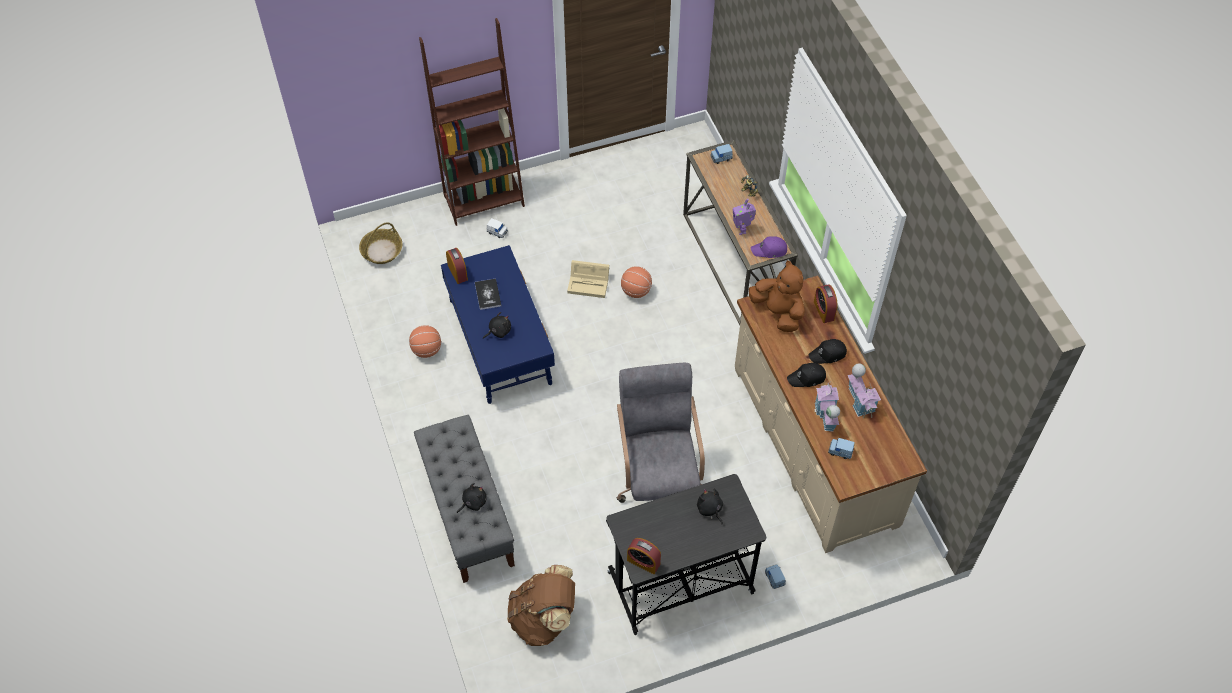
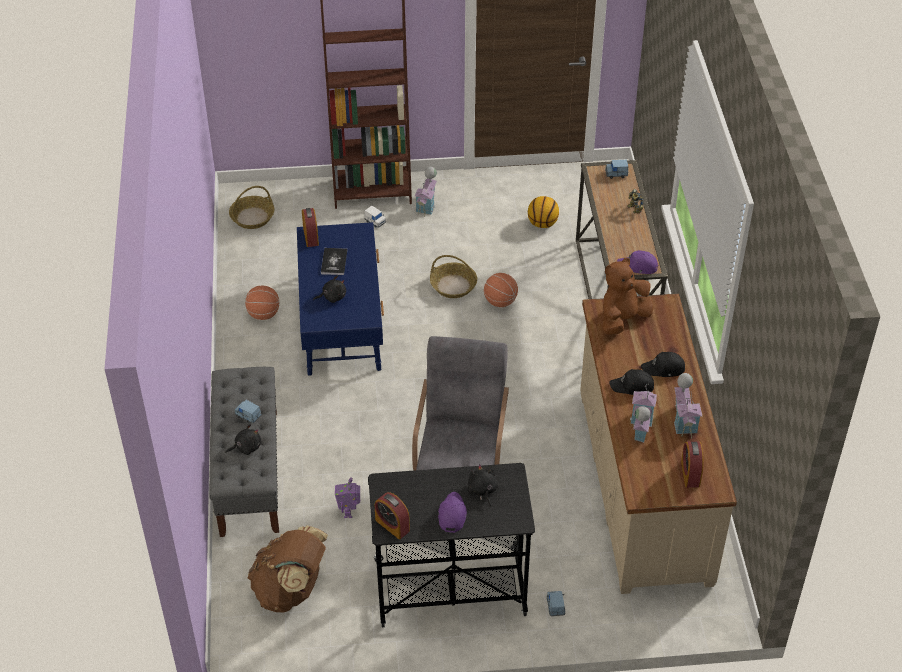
camera: 15 degrees right, 10 degrees down
beige storage box [567,260,609,298] -> basket [430,255,477,298]
toy robot [733,198,756,235] -> toy robot moved to [335,477,360,518]
brown plush toy [749,260,805,332] -> brown plush toy turned 105 degrees counterclockwise [602,258,653,335]
alarm clock [814,285,837,323] -> alarm clock moved to [681,441,704,488]
blue toy car [828,438,855,459] -> blue toy car moved to [235,400,262,424]
none -> toy house [415,167,437,217]
none -> purple cap [438,492,467,533]
none -> basketball [528,196,559,228]

